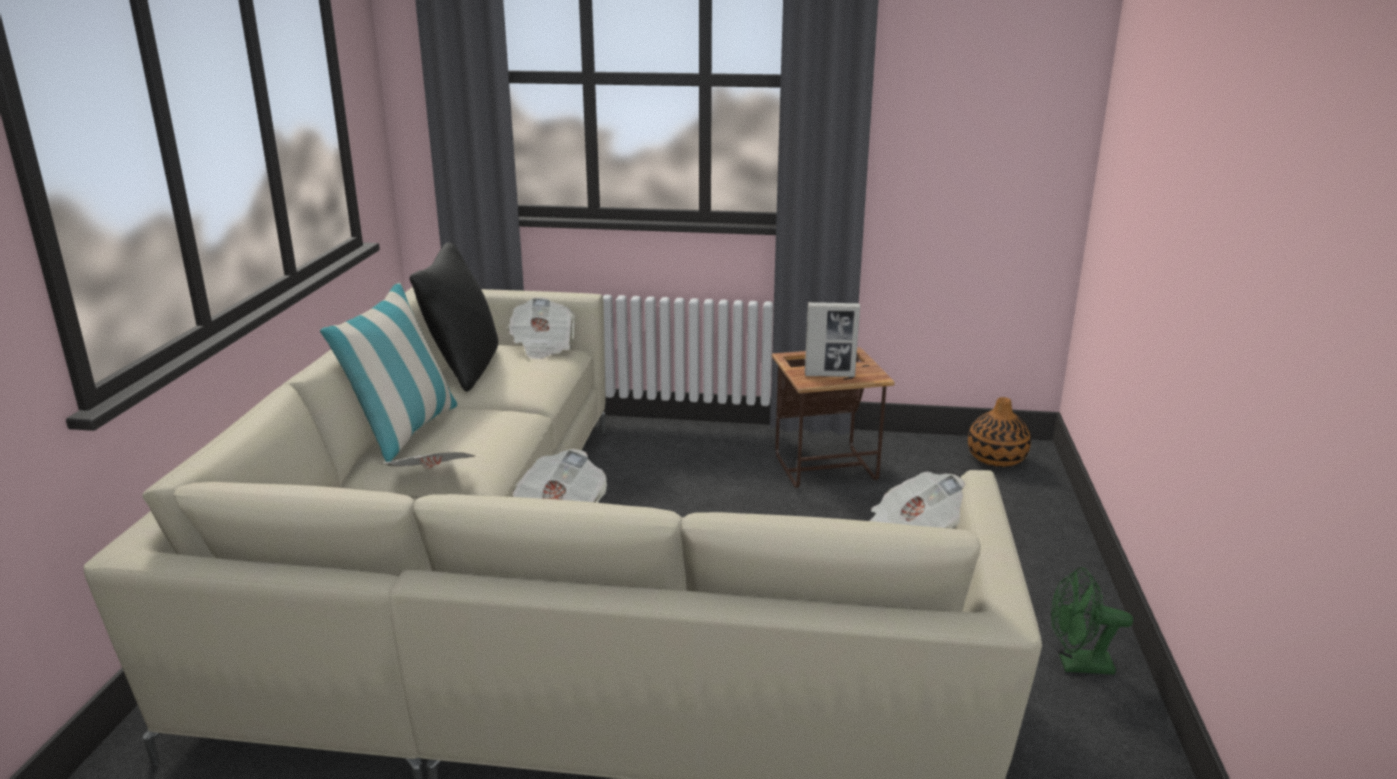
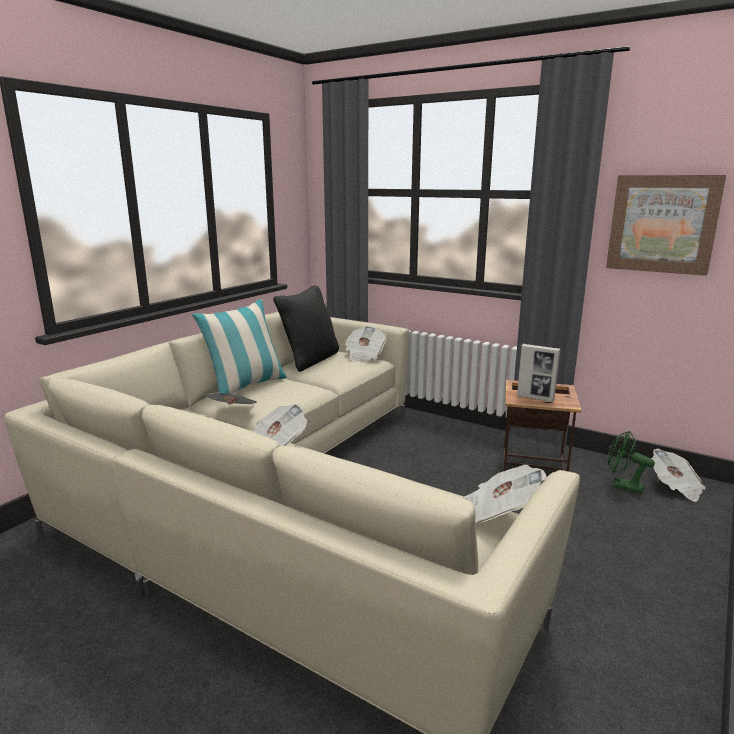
camera: 25 degrees right, 5 degrees down
vase [968,397,1031,467] -> newspaper [651,449,706,502]
green fan [1051,567,1133,675] -> green fan moved to [608,431,655,494]
none -> picture [606,175,726,276]

